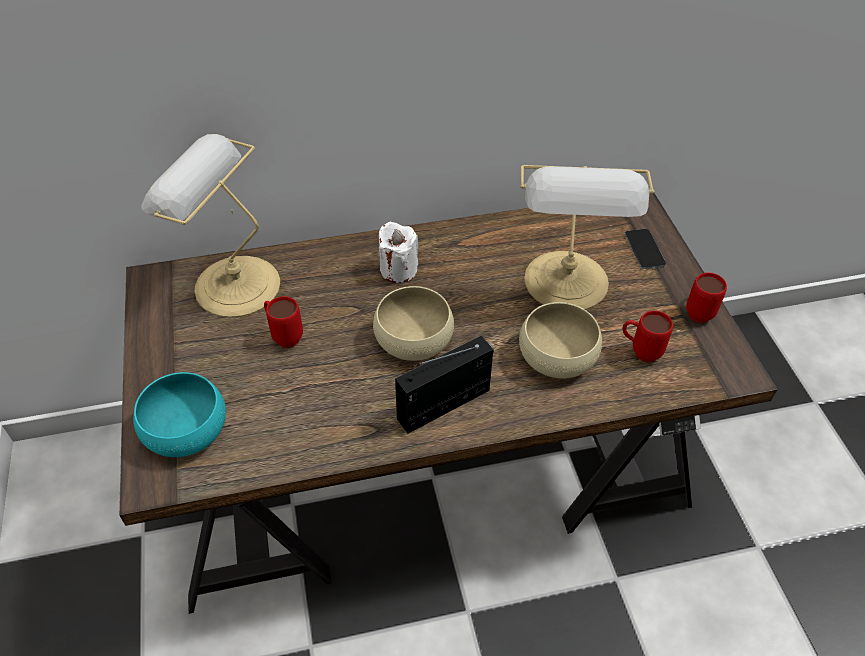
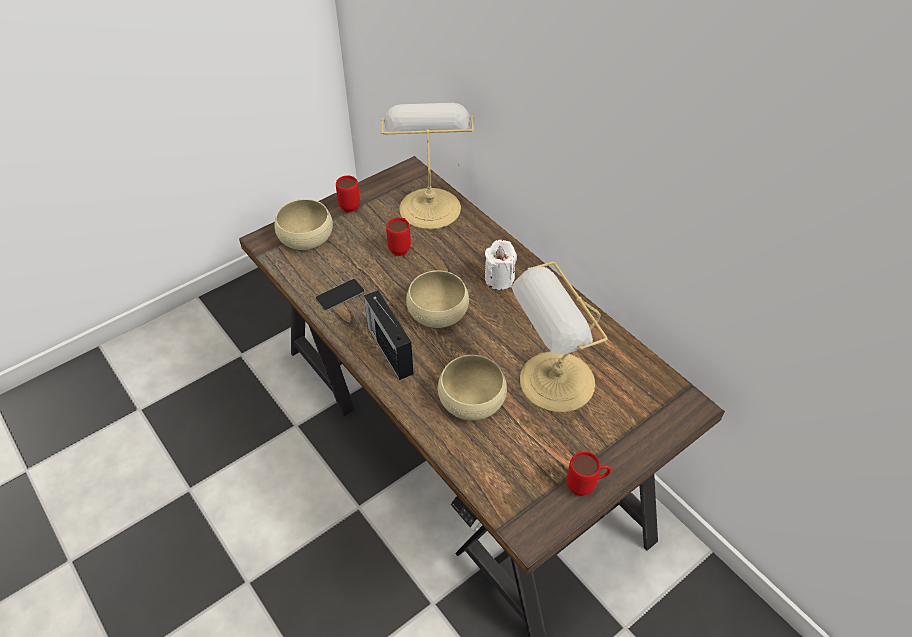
camera: 65 degrees right, 0 degrees up
turquoise bowl [133,372,226,457] -> beige bowl [274,199,333,250]
radio [395,336,494,434] -> radio turned 150 degrees counterclockwise [364,290,414,380]
red mug [622,311,673,362] -> red mug moved to [336,175,360,213]
phone [625,229,666,269] -> phone moved to [316,279,364,311]

